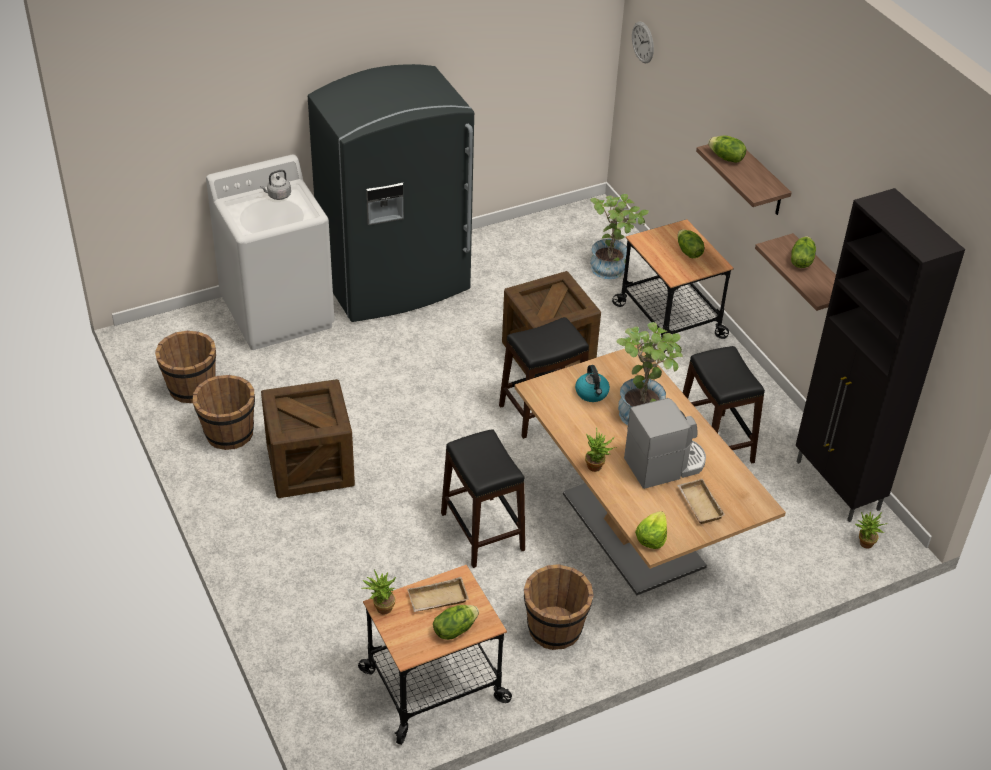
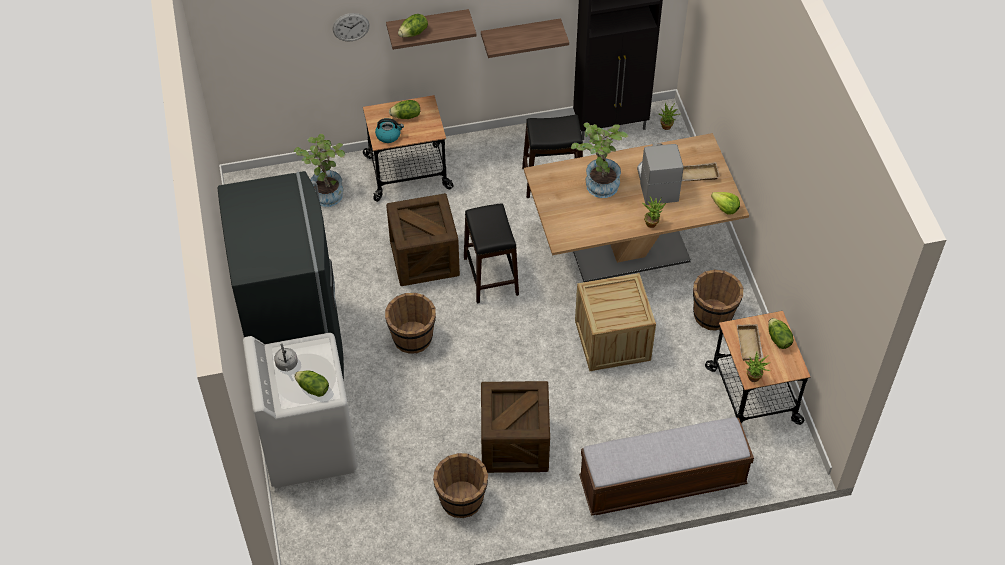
camera: 75 degrees left, 10 degrees up
brown bucket [155,331,216,403] -> brown bucket moved to [385,293,436,354]
black stool [441,429,525,568] -> crate [575,273,656,371]
kettle [575,365,610,402] -> kettle moved to [375,118,404,143]
wall clock [632,21,654,63] -> wall clock moved to [333,13,370,41]
lettuce [791,236,816,268] -> lettuce moved to [294,370,329,397]
none -> bench [579,417,754,516]

